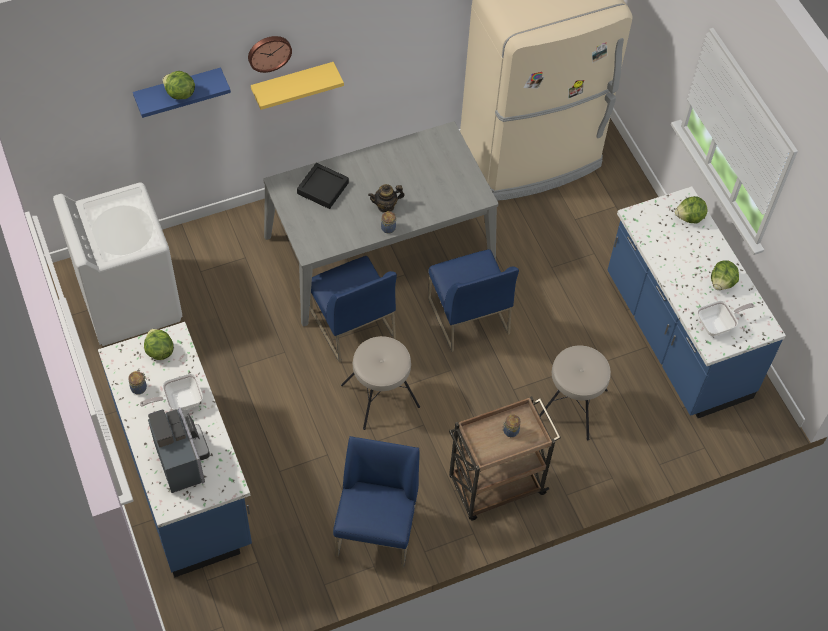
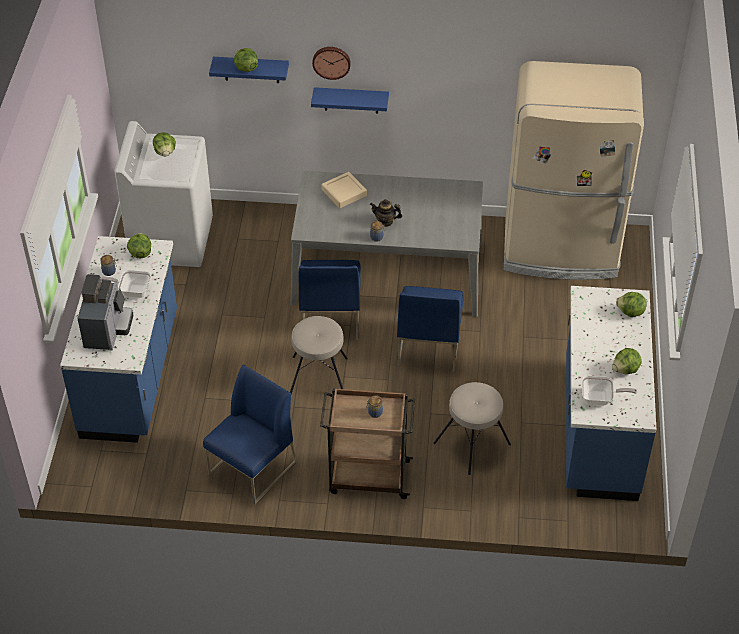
camera: 30 degrees right, 10 degrees down
yellow shelf [251,62,344,110] -> blue shelf [311,87,389,113]
black tray [297,163,349,209] -> beige tray [321,172,367,208]
none -> lettuce [153,132,176,156]

